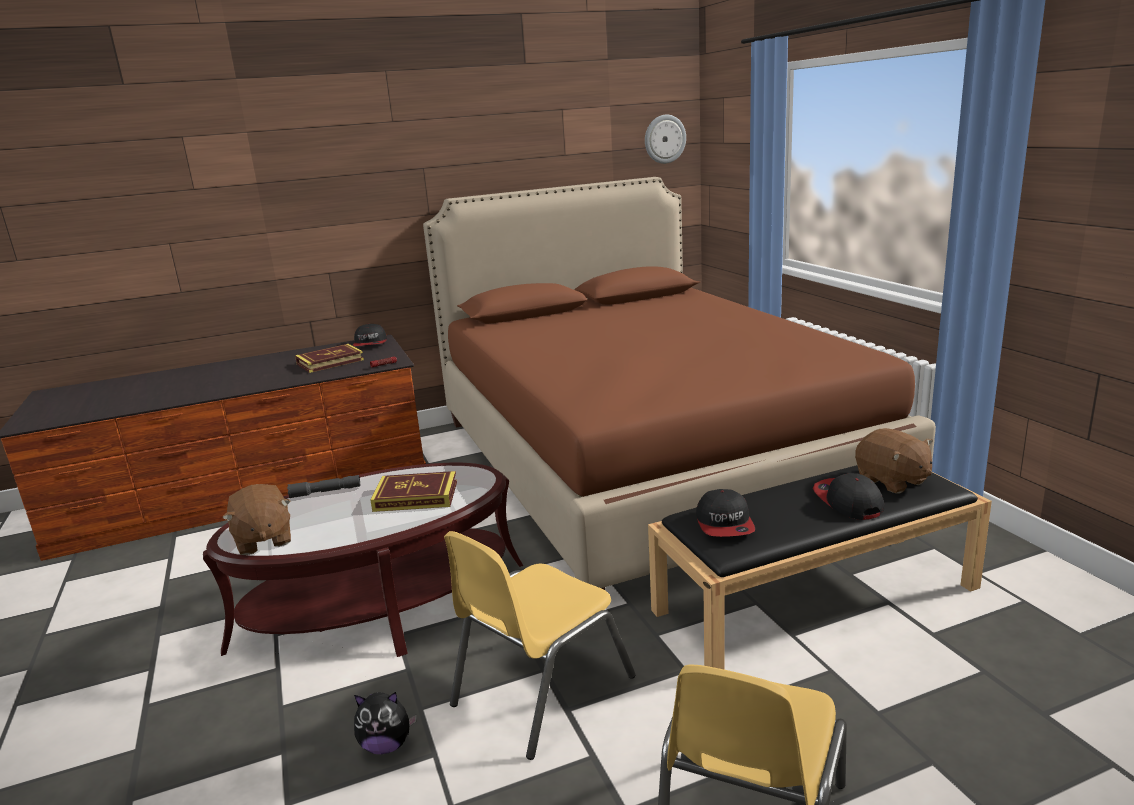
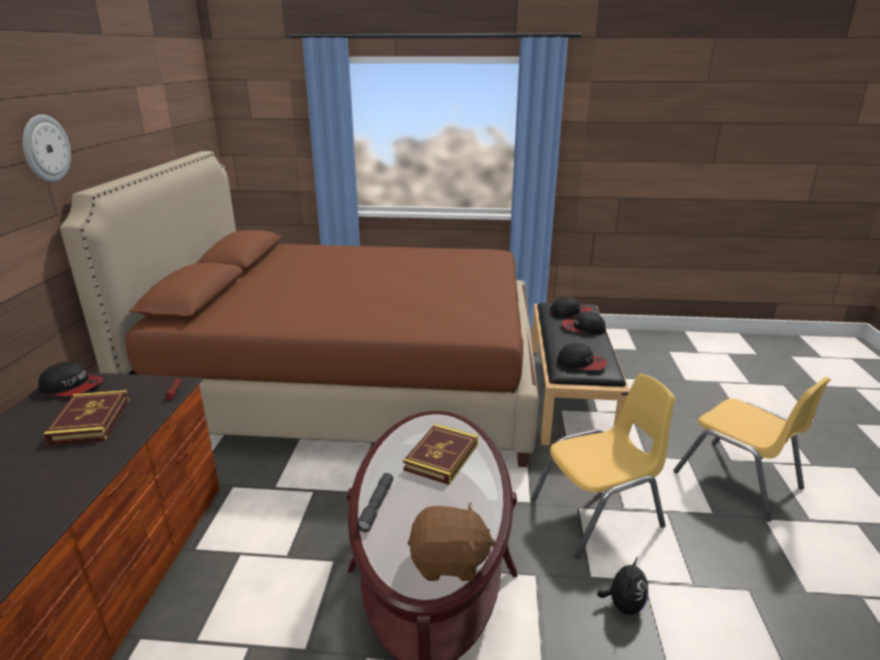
camera: 65 degrees left, 5 degrees up
yellow chair [444,531,636,760] -> yellow chair turned 90 degrees counterclockwise [531,374,675,558]
wall clock [645,114,686,164] -> wall clock moved to [23,114,71,182]
brown plush toy [855,428,933,494] -> cap [550,297,592,318]

